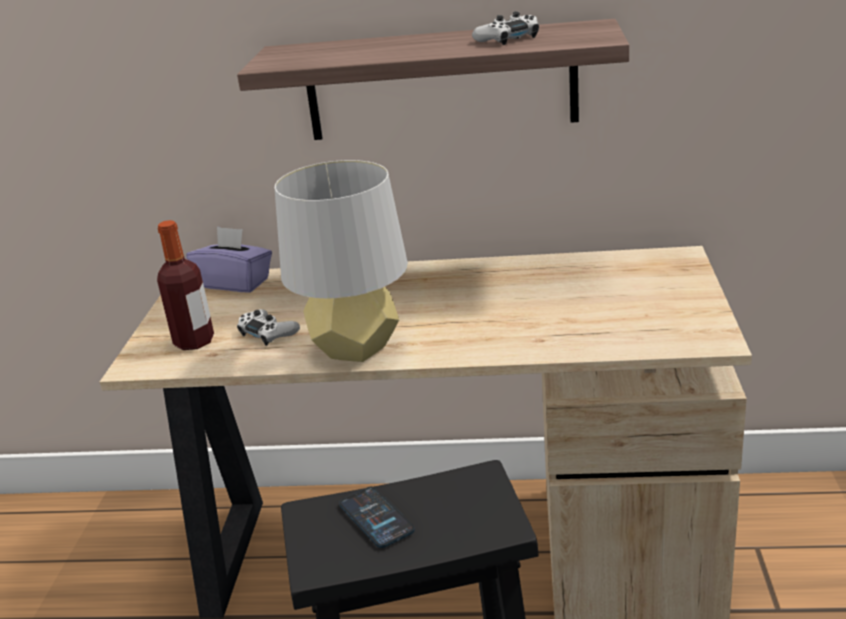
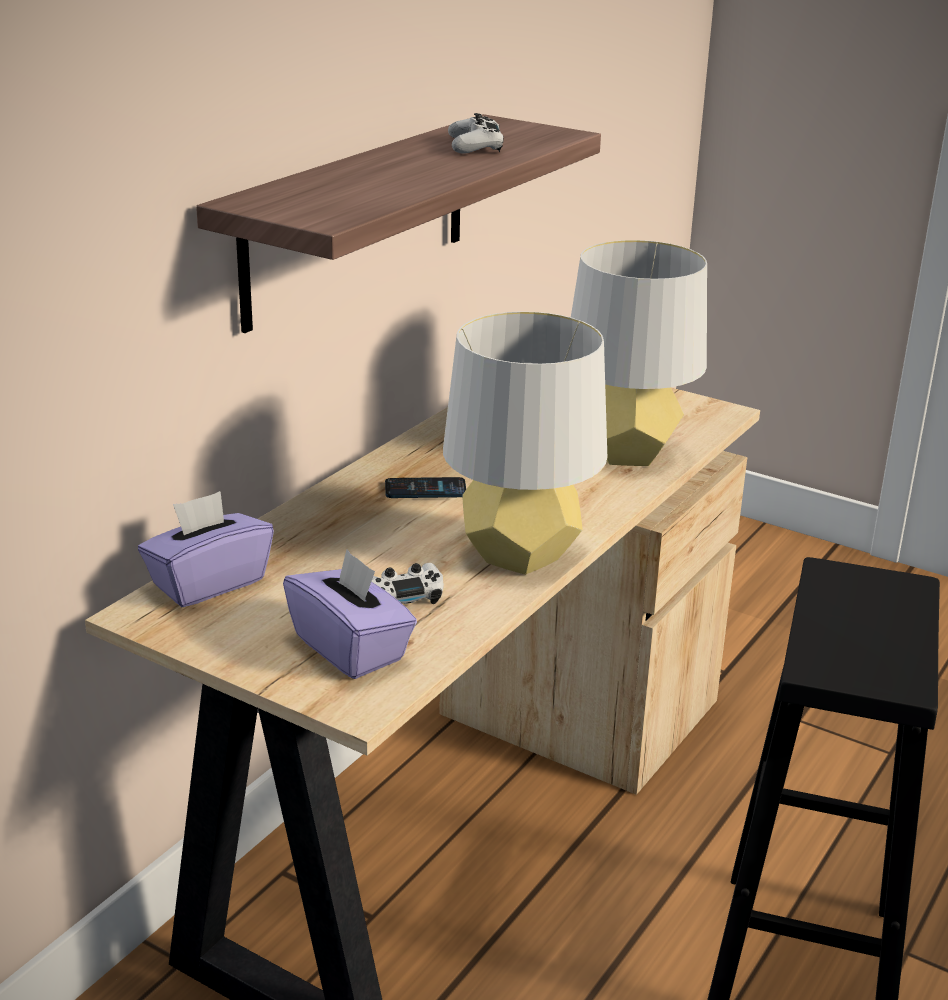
camera: 65 degrees left, 0 degrees up
bottle [157,220,214,350] -> purple tissue box [283,549,417,679]
phone [339,487,415,548] -> phone moved to [385,477,466,498]
none -> grey table lamp [571,240,707,466]

